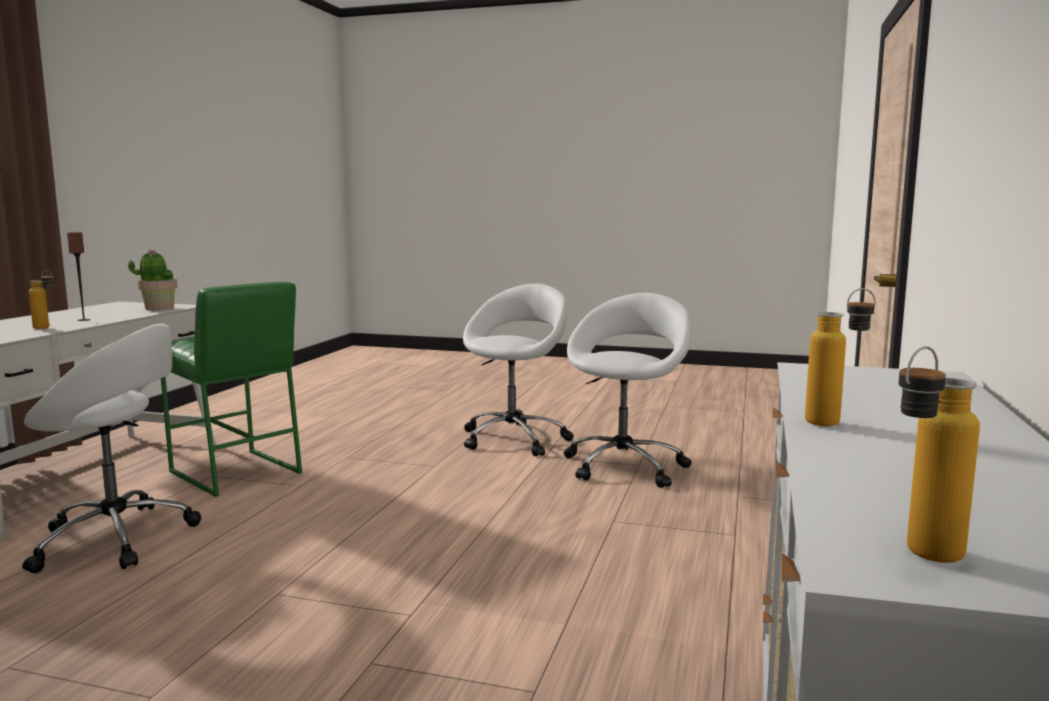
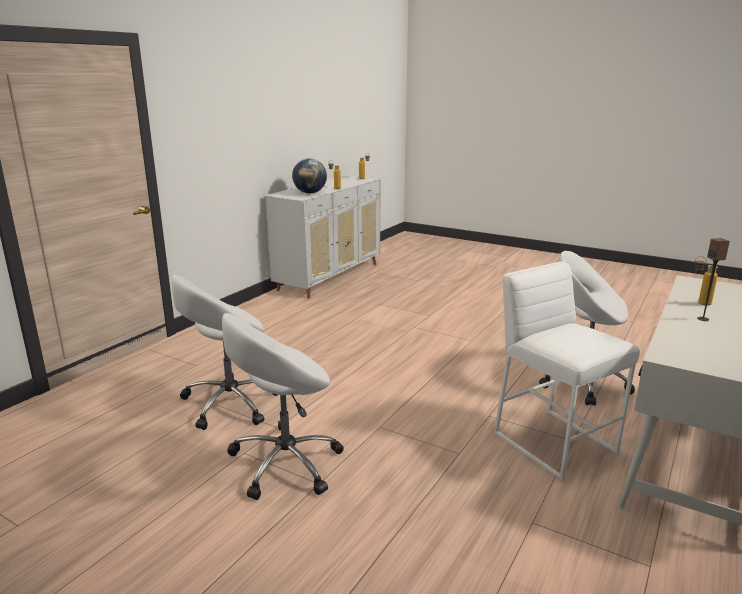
camera: 165 degrees left, 10 degrees up
potted plant [128,250,177,311] -> none
green stool [161,282,302,497] -> white stool [494,261,640,480]
none -> globe [292,158,327,193]

